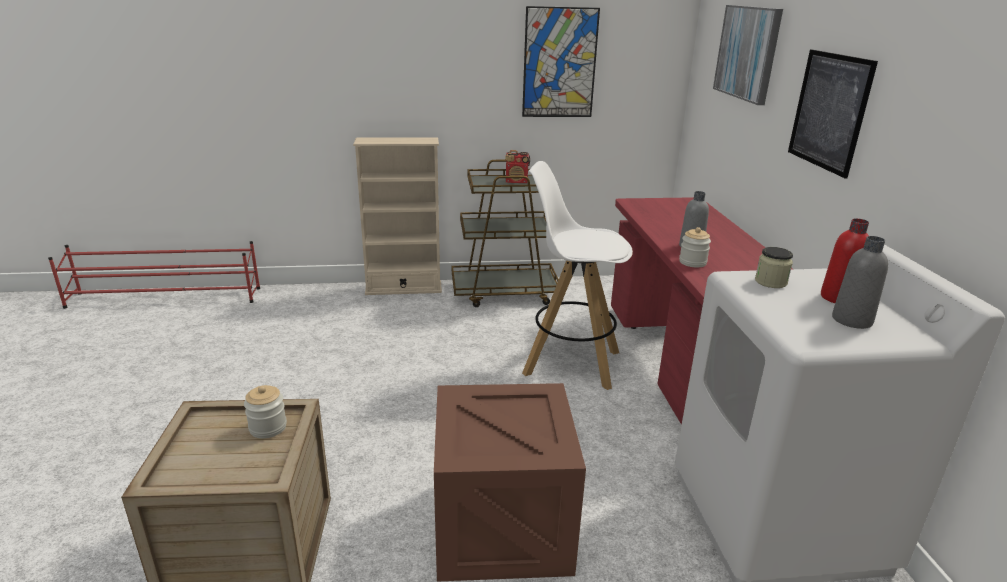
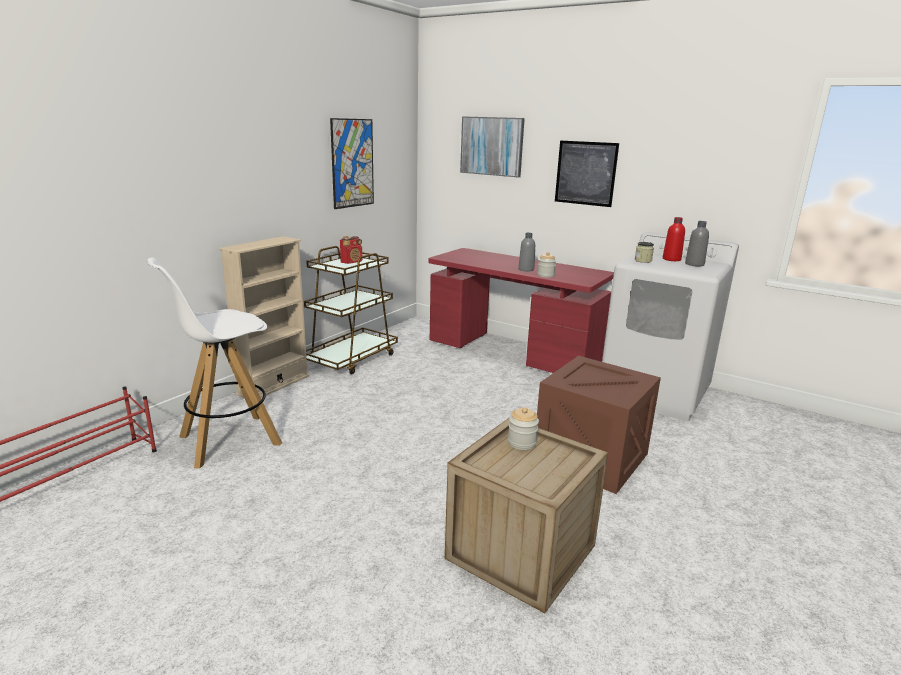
camera: 50 degrees left, 5 degrees down
white stool [522,161,633,390] -> white stool moved to [147,257,282,469]

